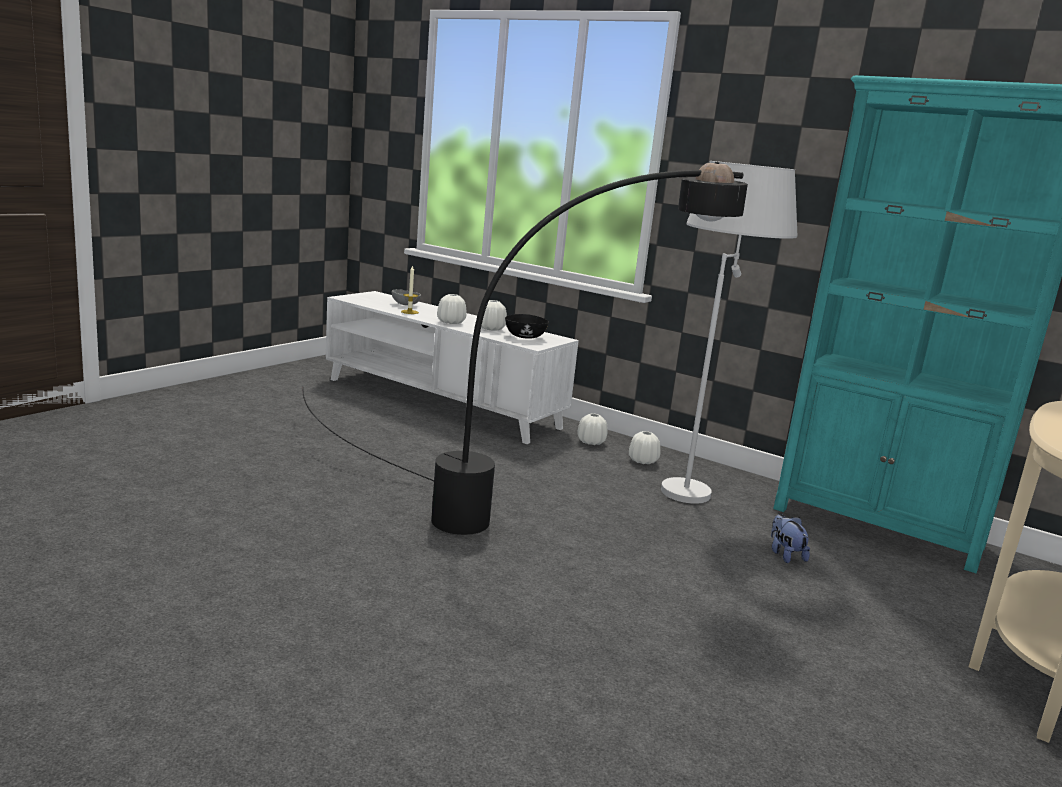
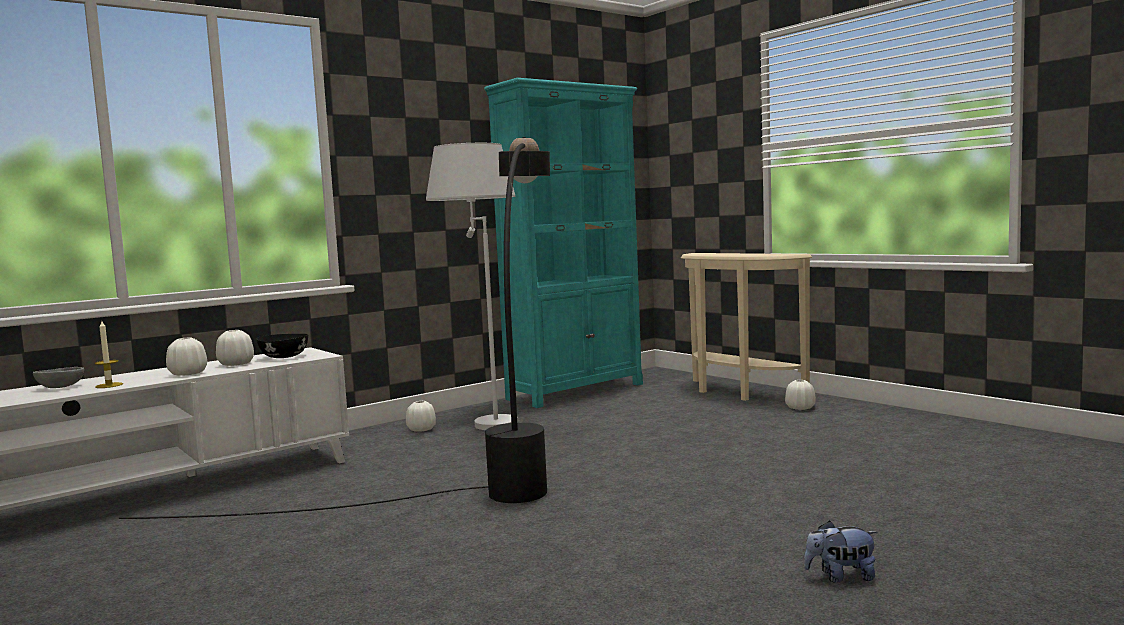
camera: 70 degrees left, 10 degrees down
white vase [577,414,608,445] -> white vase moved to [785,380,816,410]
plush toy [771,514,810,563] -> plush toy moved to [804,520,878,583]

